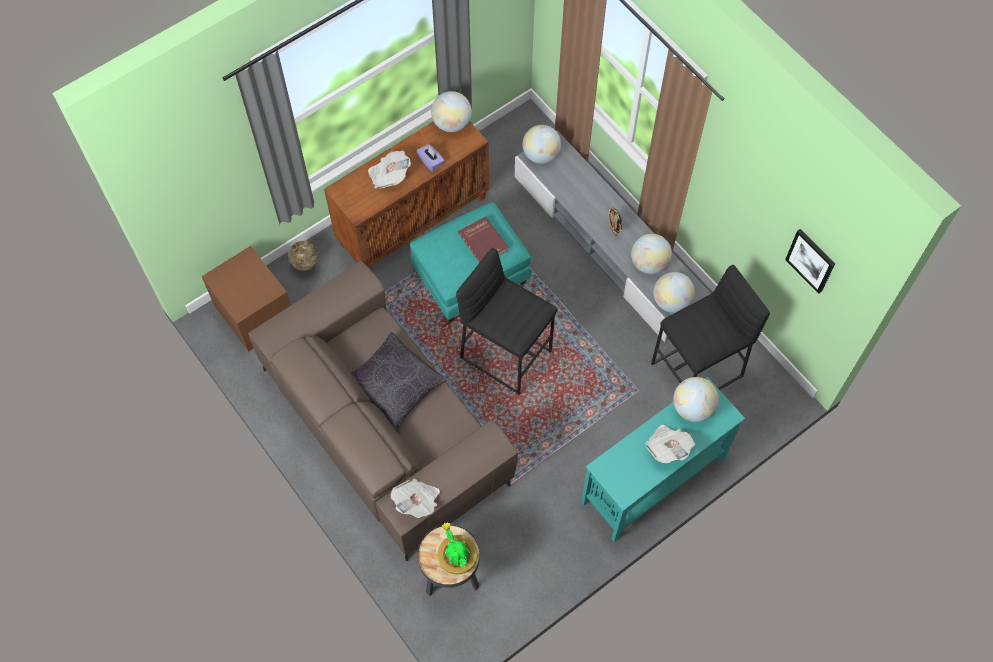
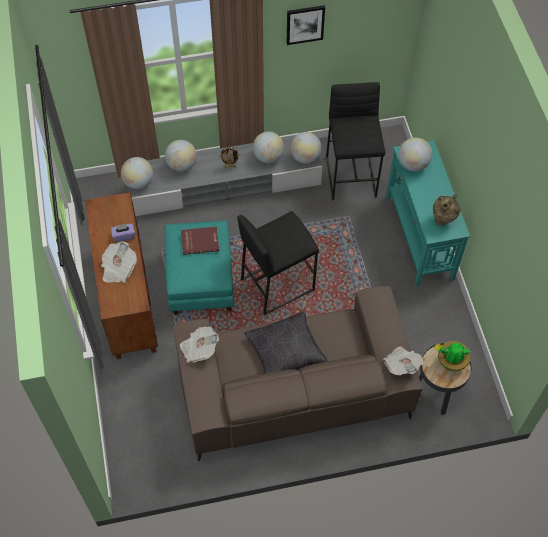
camera: 65 degrees left, 5 degrees down
brown nightstand [202,246,291,352] -> none
beige vase [288,240,319,271] -> beige vase moved to [433,195,460,226]
globe [431,91,472,132] -> globe moved to [165,140,197,172]
newspaper [645,425,695,463] -> newspaper moved to [180,326,219,363]
picture [785,229,835,294] -> picture moved to [287,5,325,45]

